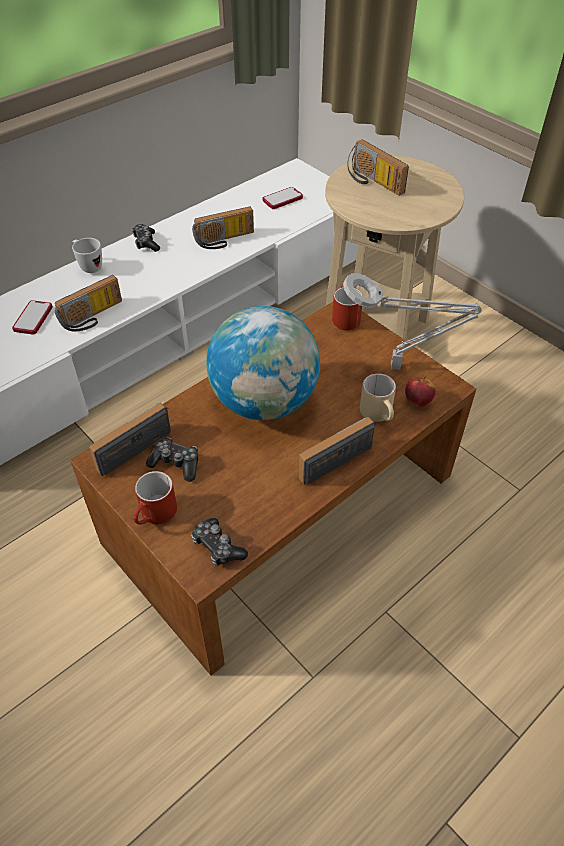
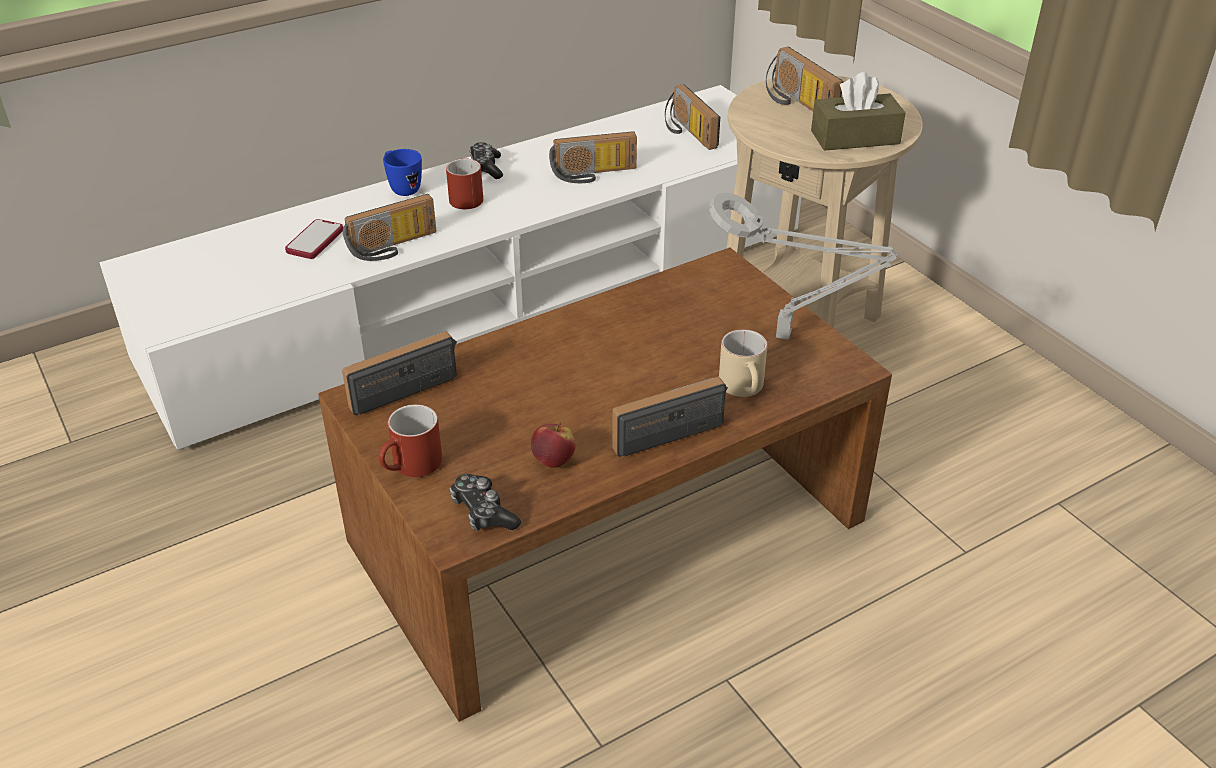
camera: 10 degrees right, 10 degrees down
white mug [72,238,102,273] -> blue mug [383,149,422,196]
game controller [146,437,198,482] -> none
globe [206,306,320,420] -> none
phone [263,187,303,209] -> radio [665,84,720,150]
red mug [332,285,363,330] -> red mug moved to [446,159,483,209]
apple [405,377,436,407] -> apple moved to [531,422,576,468]
none -> brown tissue box [811,72,906,151]

